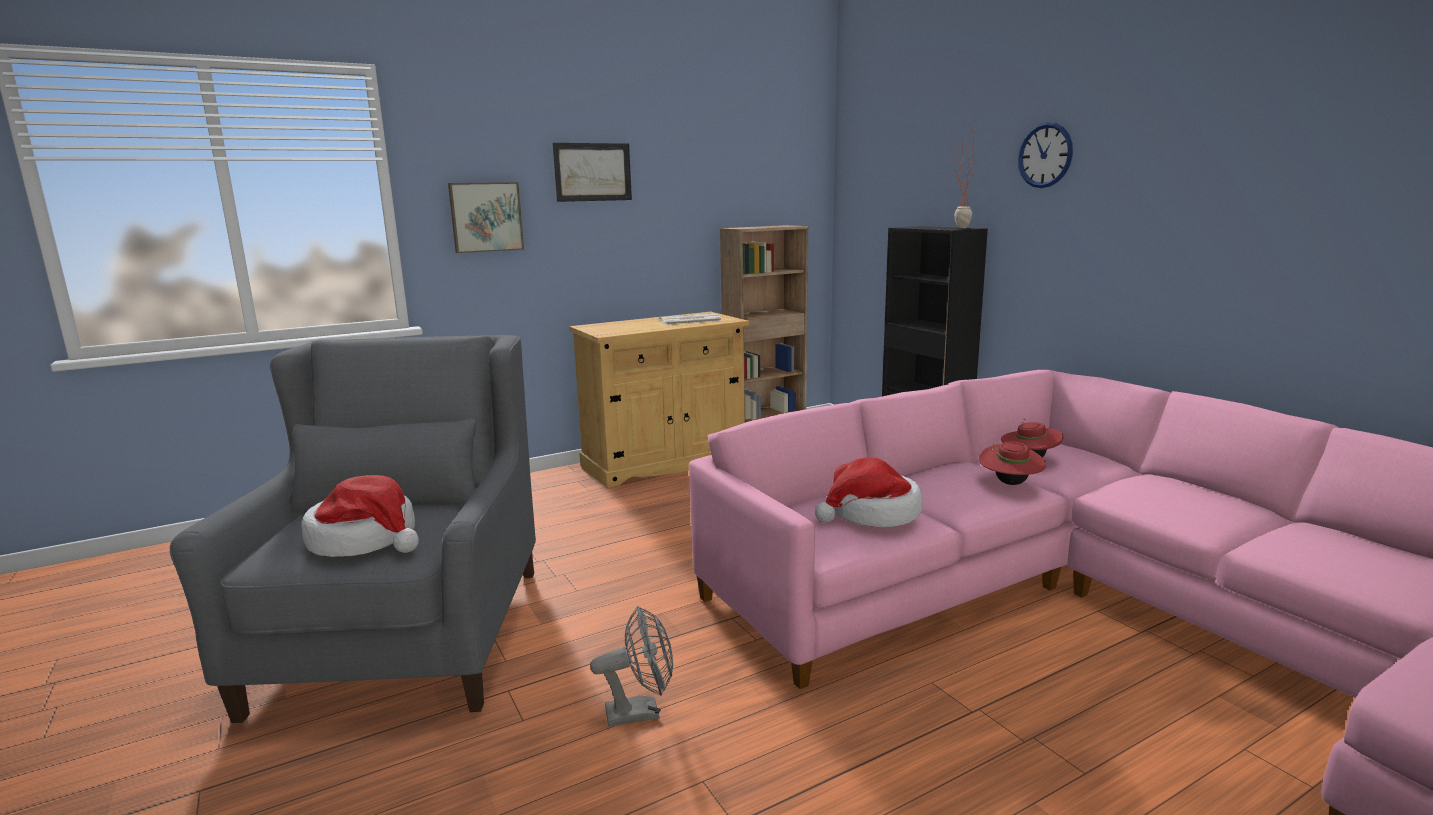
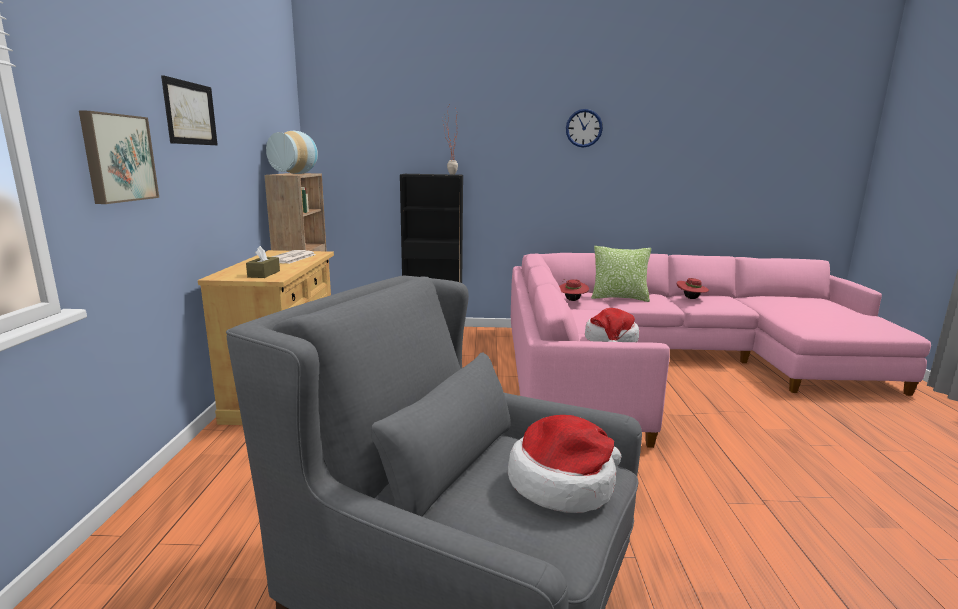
camera: 60 degrees left, 0 degrees up
grey fan [590,606,673,727] -> none
red hat [979,441,1046,485] -> red hat moved to [677,278,709,299]
wall clock [1018,122,1073,188] -> wall clock moved to [566,109,603,148]
none -> brown tissue box [246,246,280,278]
none -> vase [266,131,318,174]
none -> pillow [591,246,651,302]

